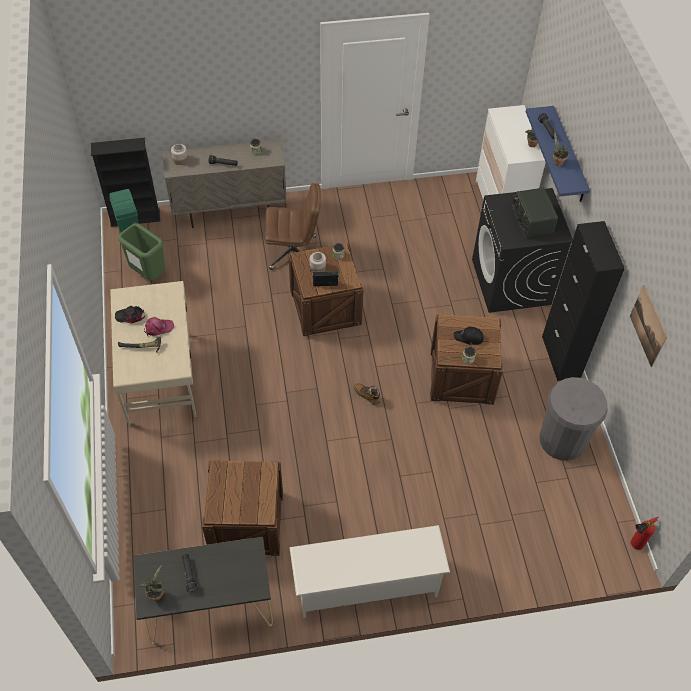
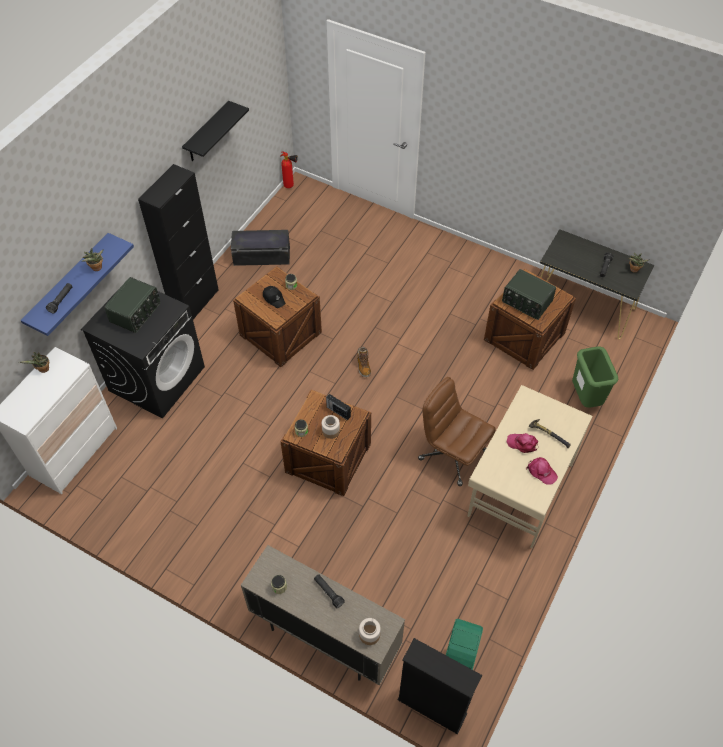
camera: 140 degrees left, 0 degrees up
black cap [115,306,145,323] -> pink cap [526,457,558,485]
green trash can [118,223,165,281] -> green trash can moved to [572,346,618,408]
brown office chair [265,183,321,270] -> brown office chair moved to [418,377,496,486]
white shoe rack [289,525,450,618] -> none
grey trash can [539,377,608,461] -> black storage box [231,230,290,266]
picture [630,285,667,367] -> black shelf [182,101,249,161]
none -> radio [502,269,556,320]

